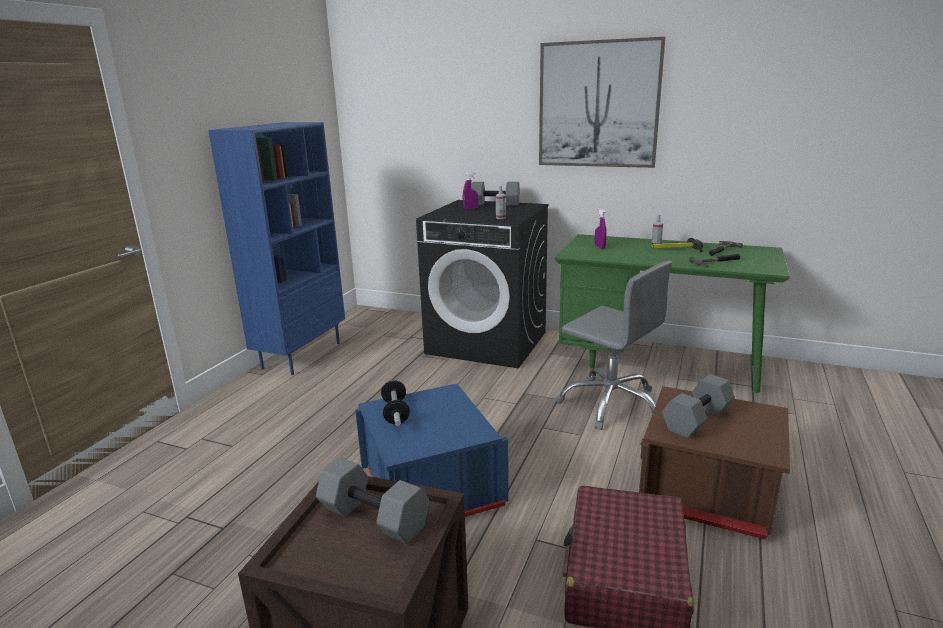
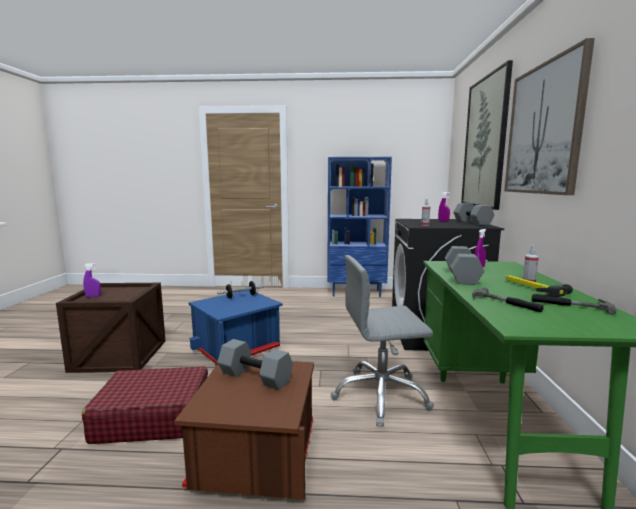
camera: 70 degrees right, 10 degrees down
grey dumbbell [316,457,430,544] -> grey dumbbell moved to [445,246,484,285]
grey office chair [556,260,672,430] -> grey office chair turned 60 degrees clockwise [331,255,434,426]
none -> purple spray bottle [83,263,101,297]
none -> picture [461,60,513,210]

